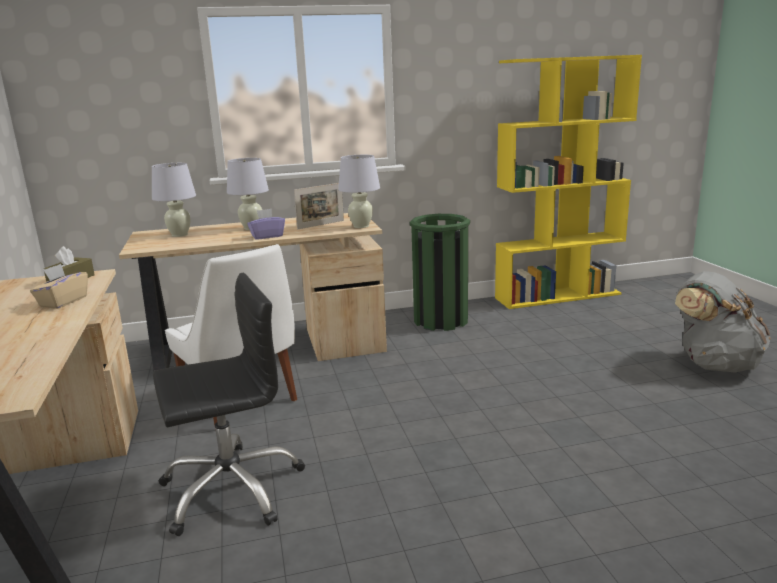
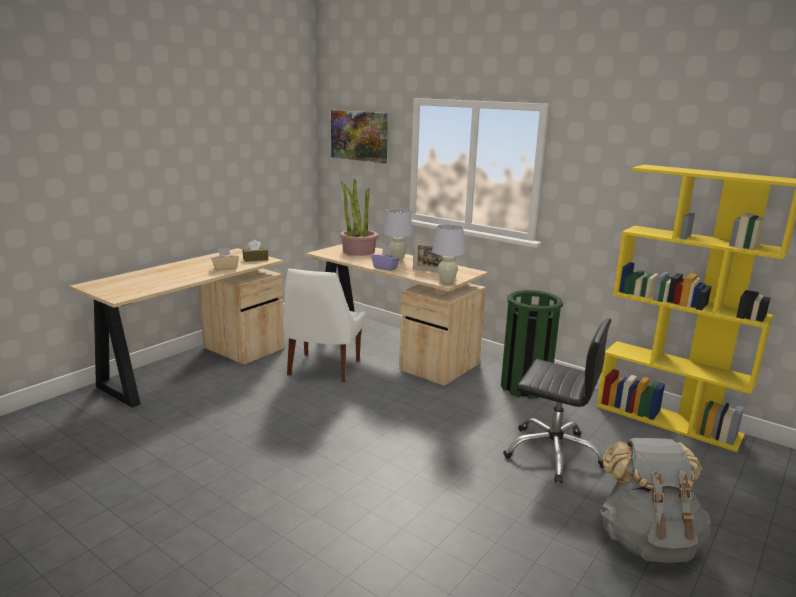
camera: 50 degrees right, 0 degrees up
white table lamp [152,163,196,237] -> potted plant [340,179,378,256]
black office chair [153,273,305,536] -> black office chair moved to [503,318,611,483]
none -> picture [331,110,388,163]

